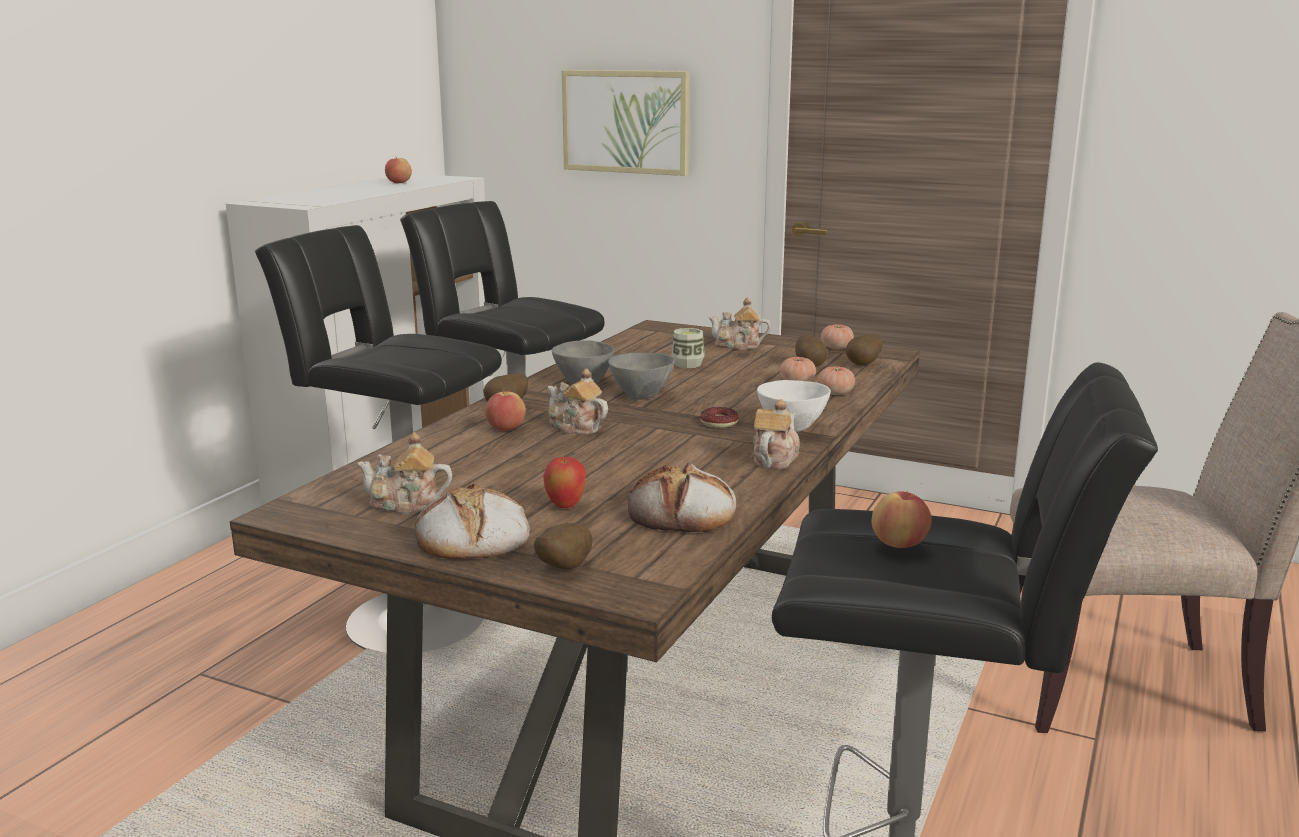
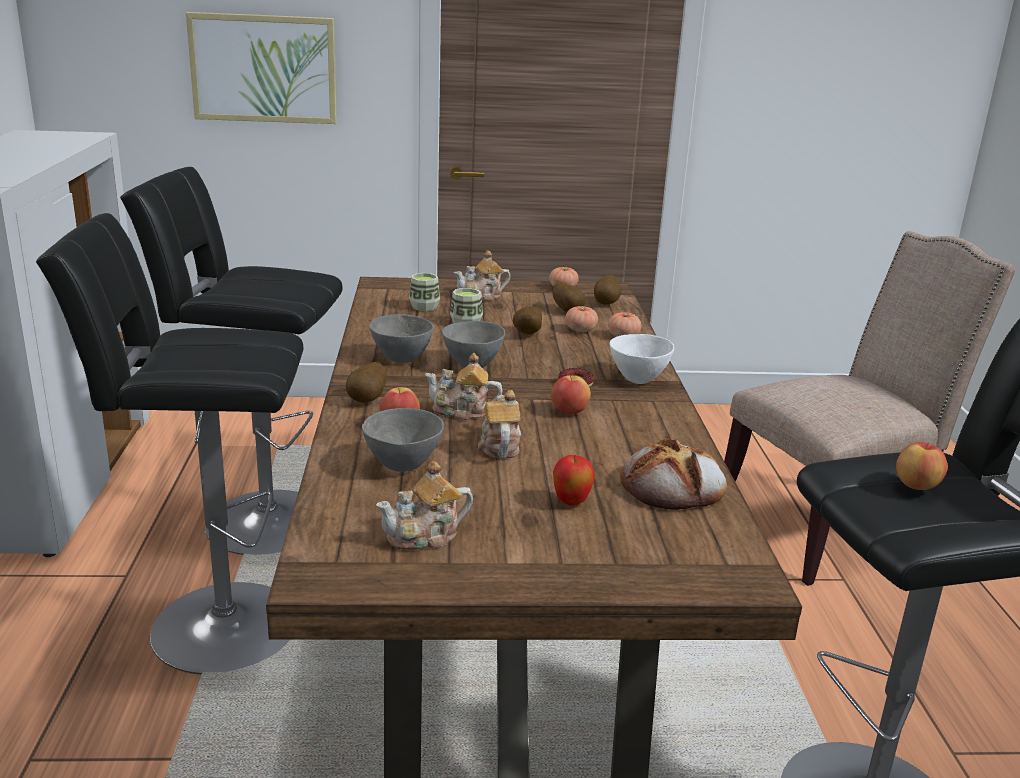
camera: 30 degrees left, 5 degrees up
apple [385,157,412,183] -> apple moved to [551,375,591,414]
bread [415,483,530,559] -> none
potato [534,523,592,569] -> potato moved to [513,306,542,335]
teapot [751,399,800,469] -> teapot moved to [478,390,521,459]
none -> grey bowl [362,408,444,472]
none -> cup [409,273,440,311]

